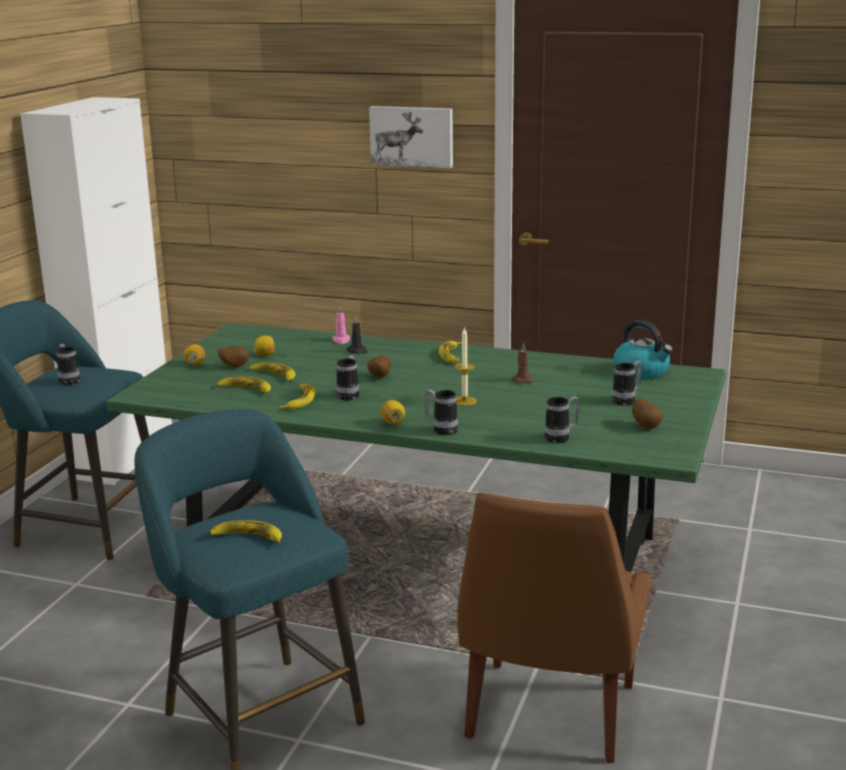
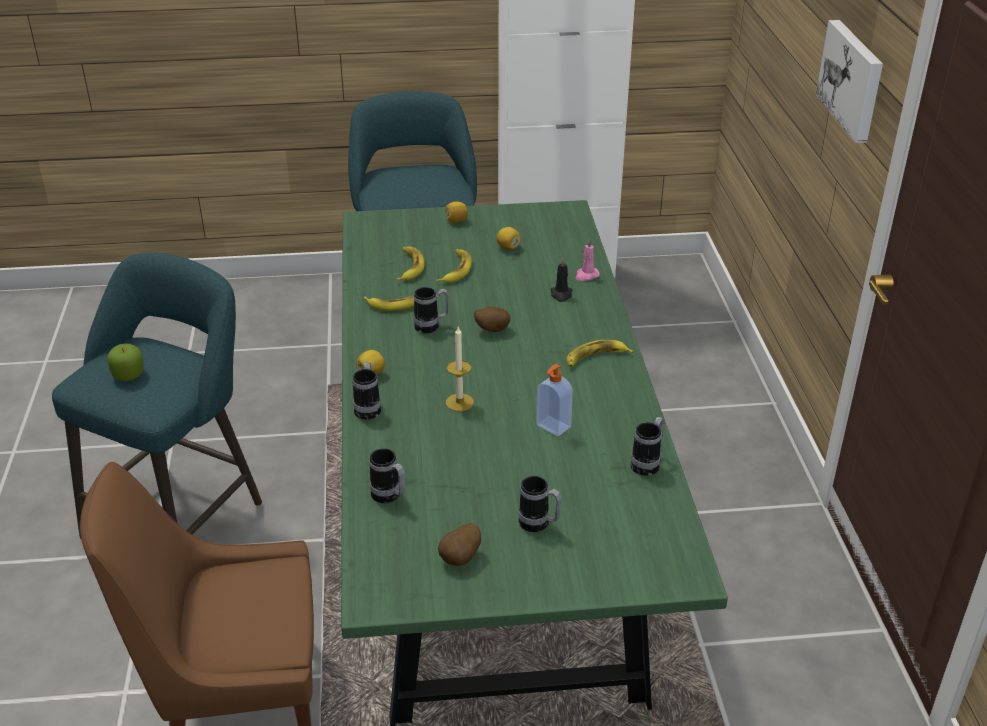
camera: 65 degrees right, 15 degrees up
mug [56,344,80,385] -> mug moved to [631,417,664,476]
banana [209,520,282,544] -> apple [107,344,144,381]
potato [217,346,249,368] -> none
brown candle [512,342,534,384] -> soap dispenser [536,364,573,436]
kettle [613,320,673,379] -> none

